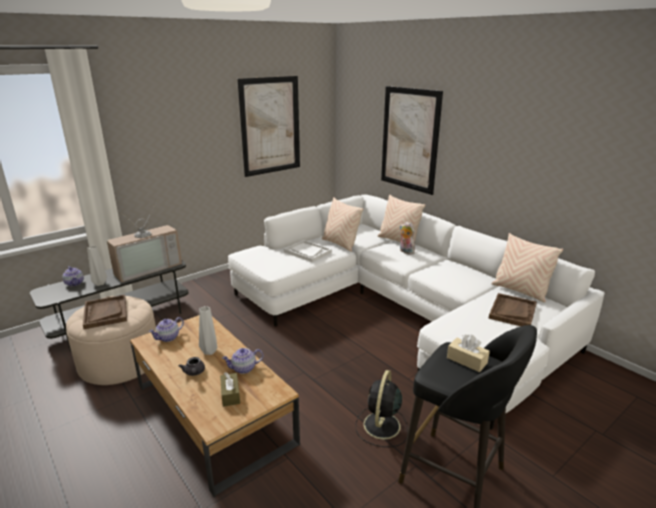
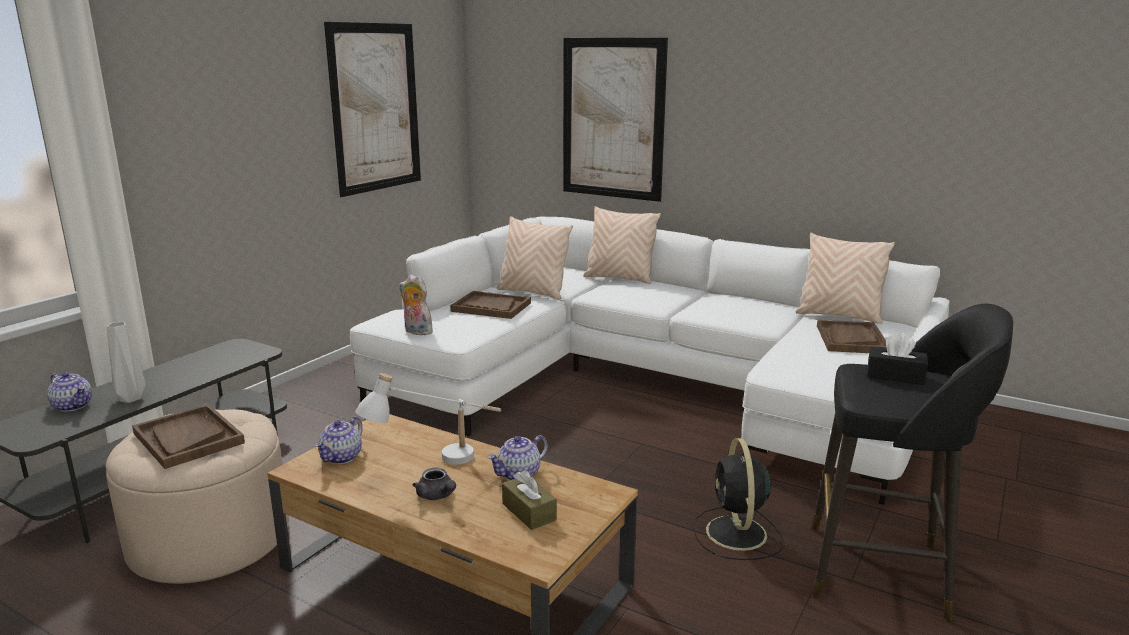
camera: 20 degrees left, 5 degrees down
television [107,200,182,282] -> none
grey vase [199,306,217,355] -> white table lamp [355,373,501,465]
white tray [284,240,332,262] -> brown tray [450,291,531,319]
plush toy [400,221,415,255] -> plush toy moved to [399,274,433,335]
beige tissue box [447,334,490,372] -> black tissue box [867,333,928,385]

